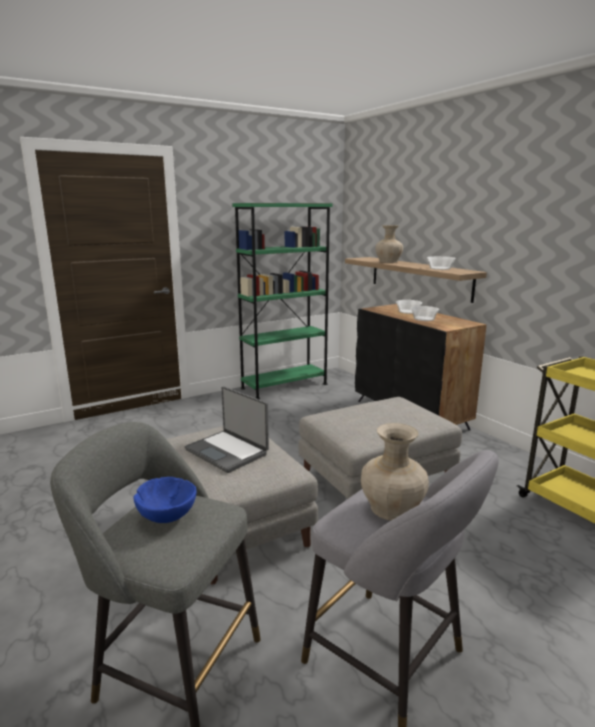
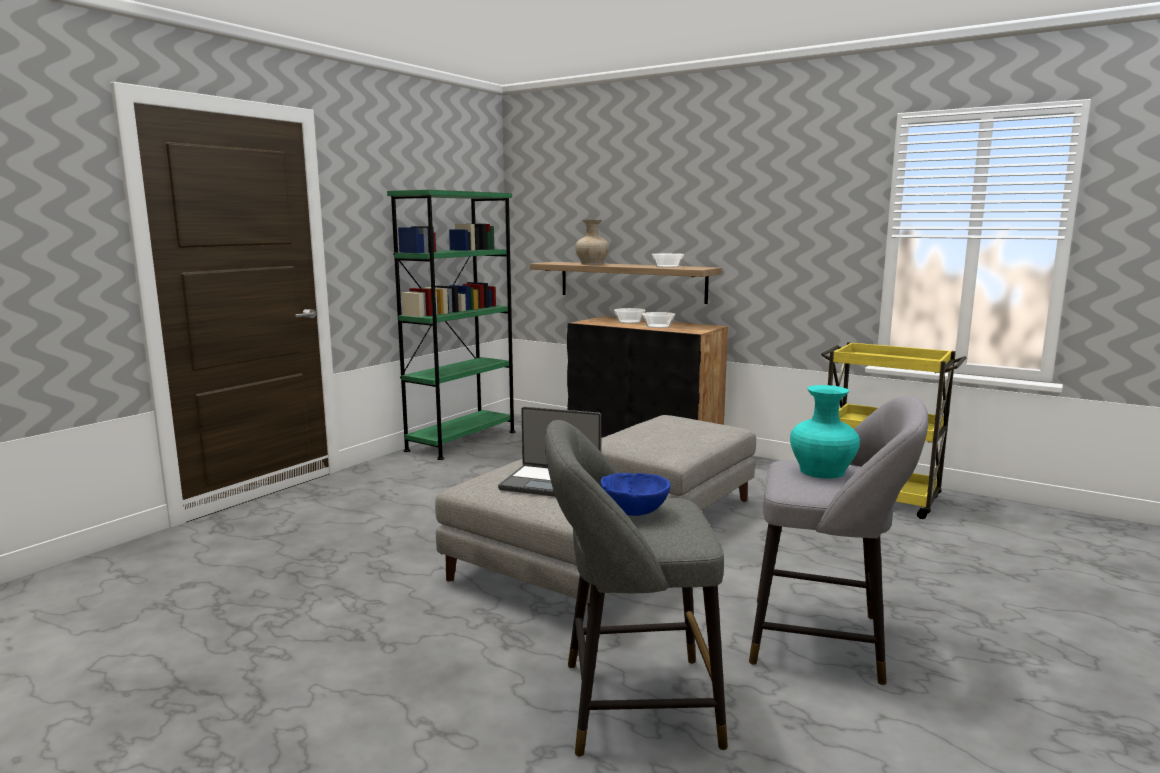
camera: 25 degrees left, 5 degrees down
beige vase [361,423,429,520] -> turquoise vase [790,385,860,479]

